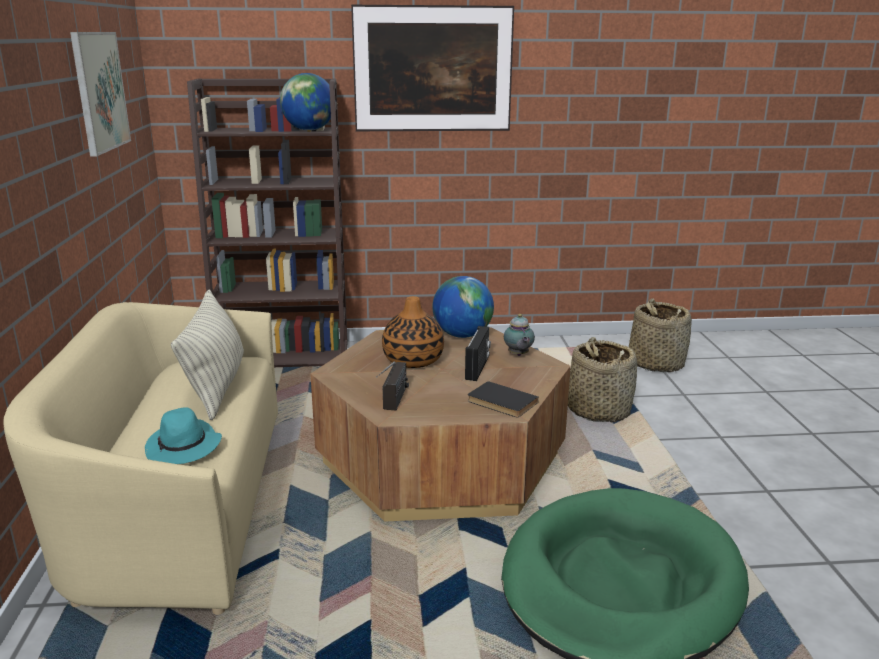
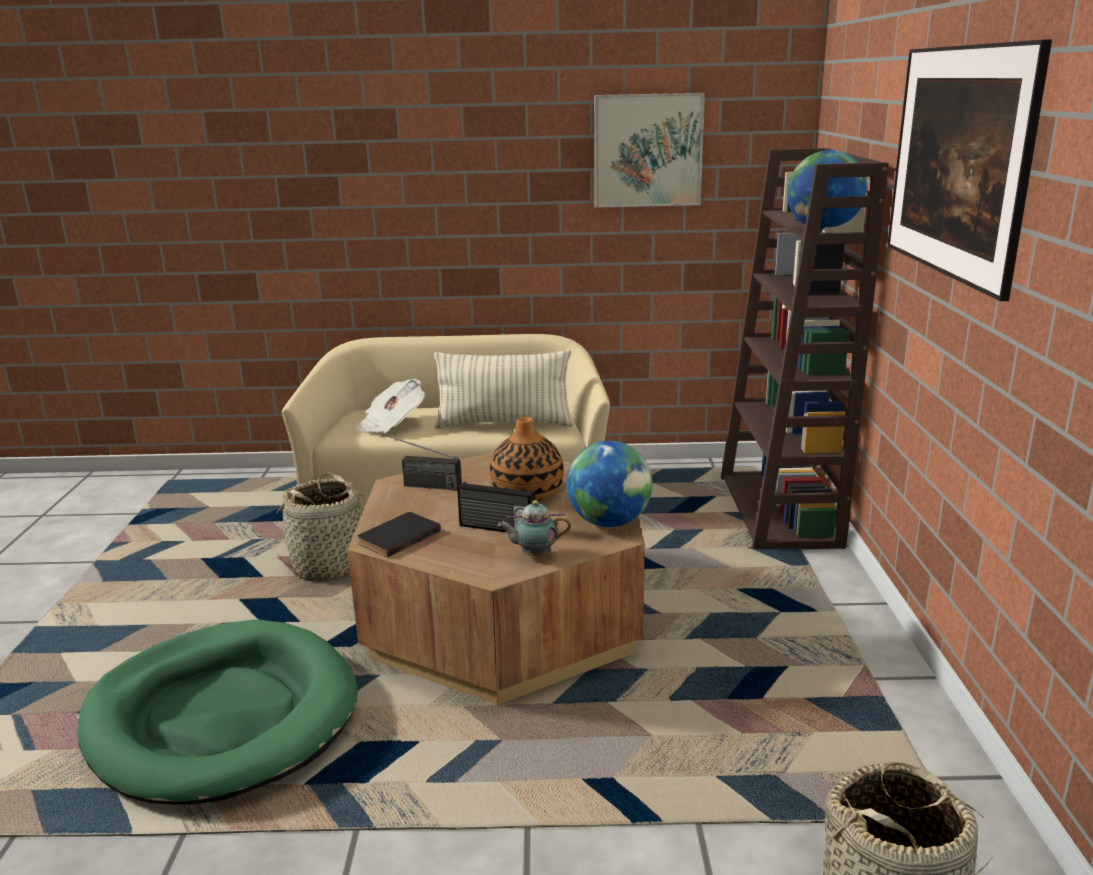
camera: 95 degrees right, 0 degrees up
turquoise hat [145,407,222,464] -> newspaper [356,379,425,433]
basket [568,337,637,423] -> basket moved to [276,472,366,581]

